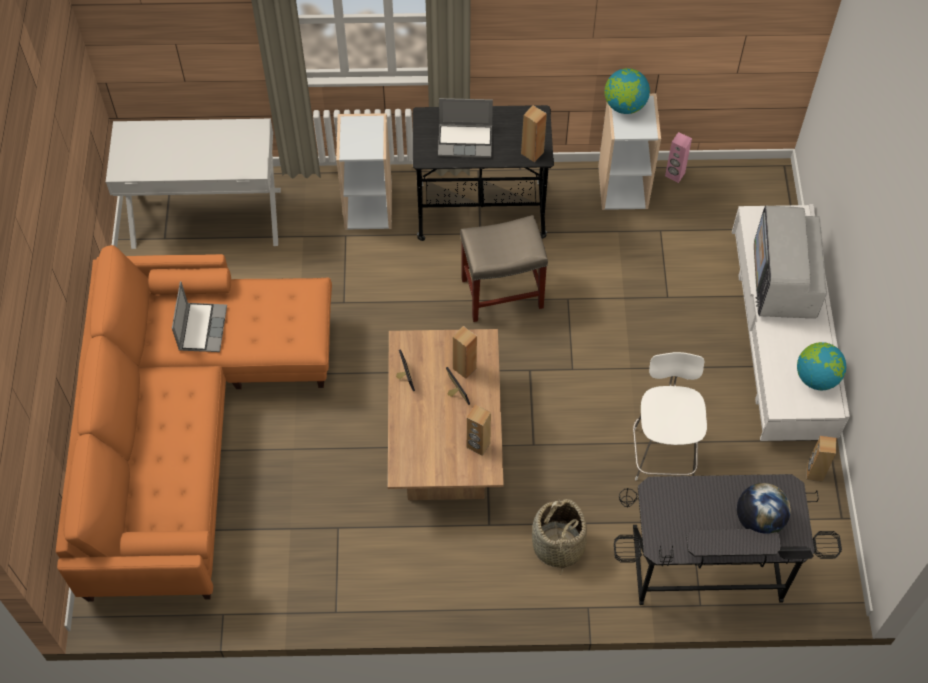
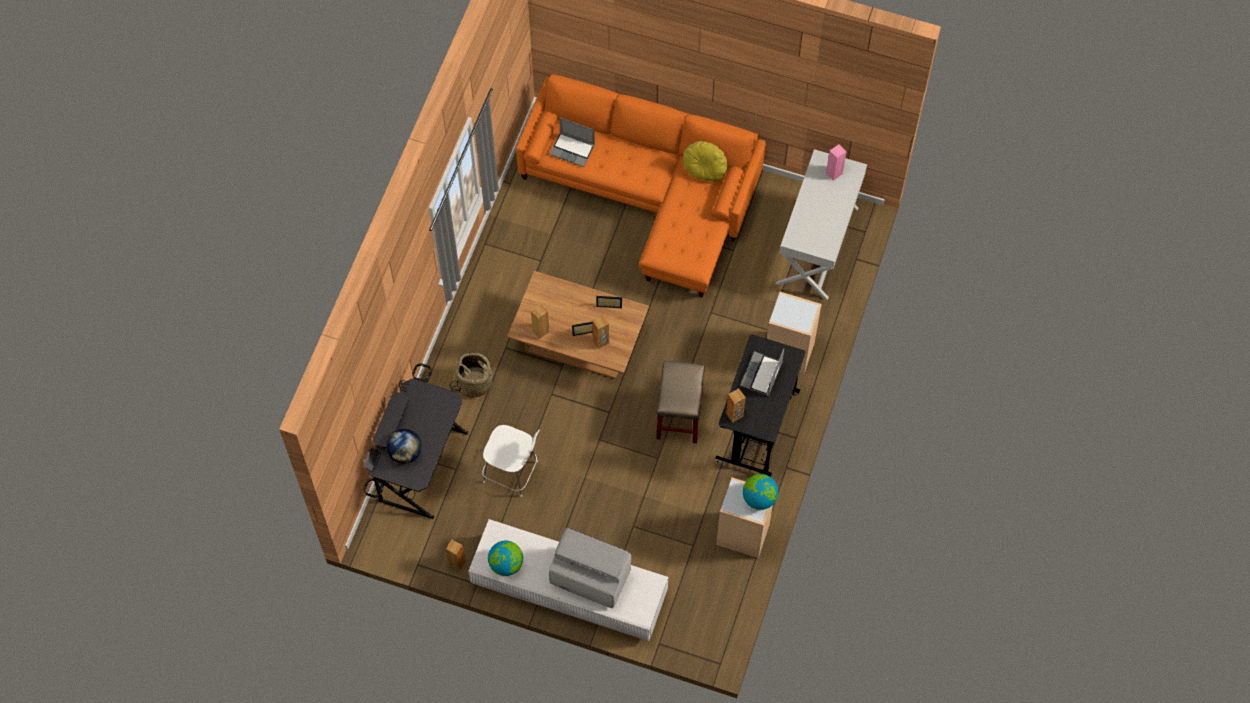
camera: 110 degrees right, 5 degrees up
laptop [172,281,227,352] -> laptop moved to [549,117,595,167]
pink speaker [665,132,692,183] -> pink speaker moved to [826,144,846,181]
none -> yellow pillow [683,141,727,182]

